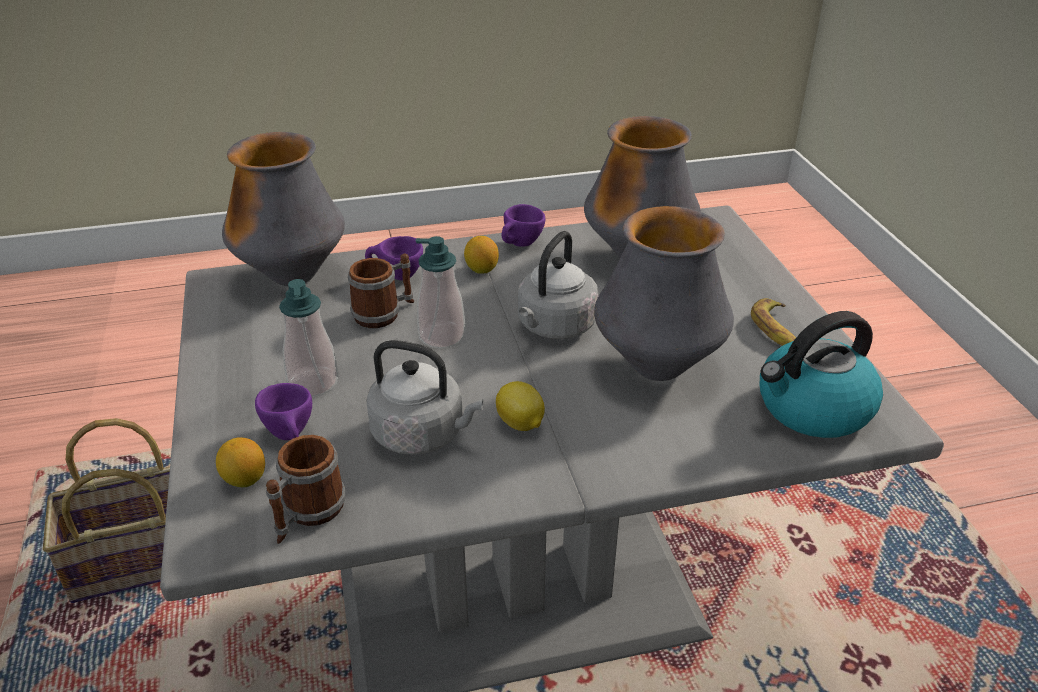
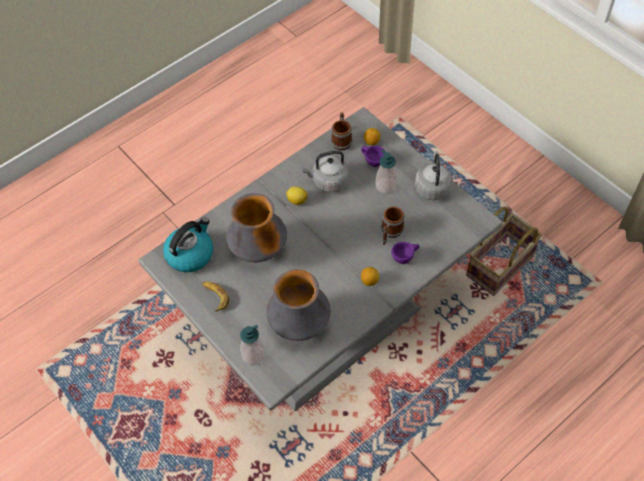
camera: 155 degrees right, 20 degrees up
vase [222,132,345,286] -> none
soap dispenser [416,236,466,349] -> soap dispenser moved to [240,325,265,366]
purple cup [502,204,546,247] -> none
grey kettle [518,231,599,339] -> grey kettle moved to [415,151,452,200]

